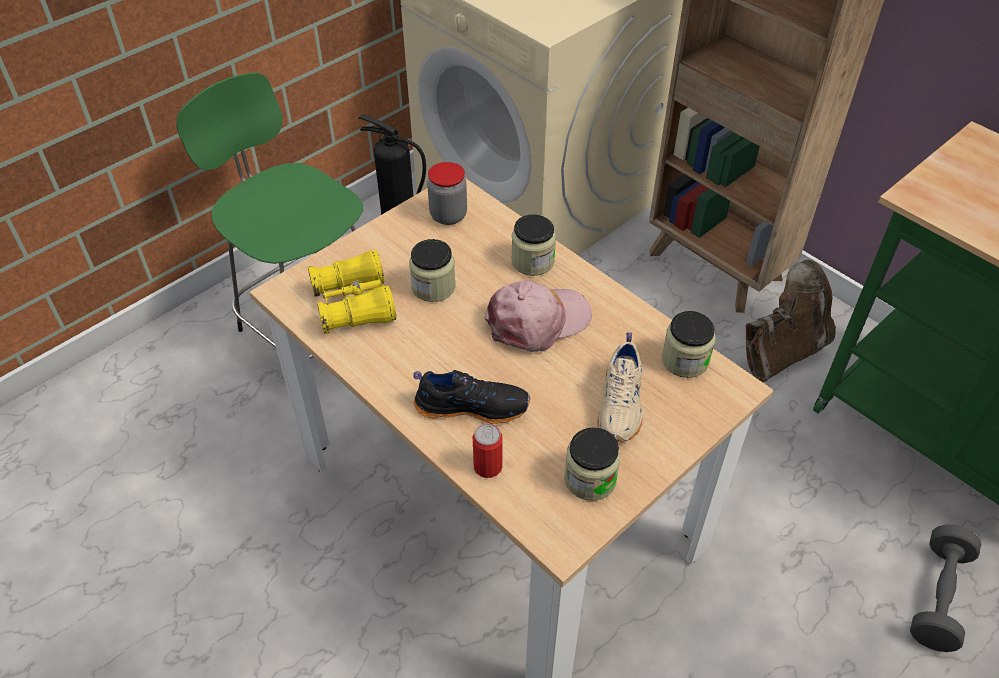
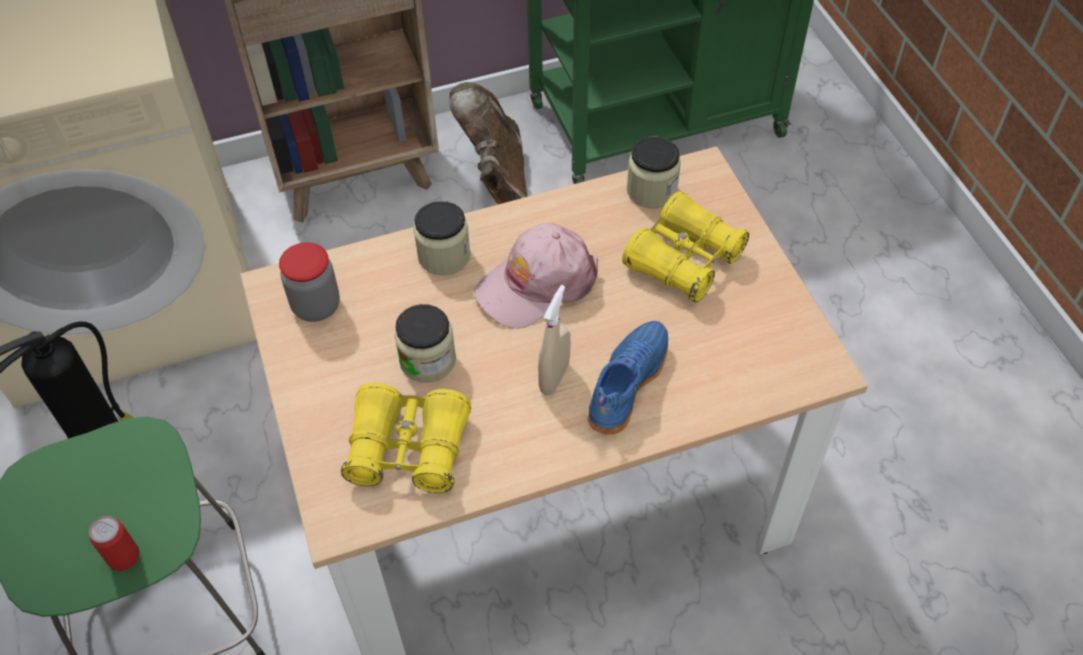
camera: 65 degrees left, 5 degrees up
black shoe [414,370,530,424] -> blue shoe [588,321,668,435]
can [473,423,503,478] -> can moved to [89,516,140,571]
pink cap [485,280,592,352] -> pink cap turned 120 degrees counterclockwise [474,223,598,329]
jar [564,427,621,501] -> none
beige shoe [597,332,643,442] -> yellow binoculars [622,192,749,302]
grey dumbbell [910,525,982,652] -> none
none -> beige spray bottle [538,285,571,395]

